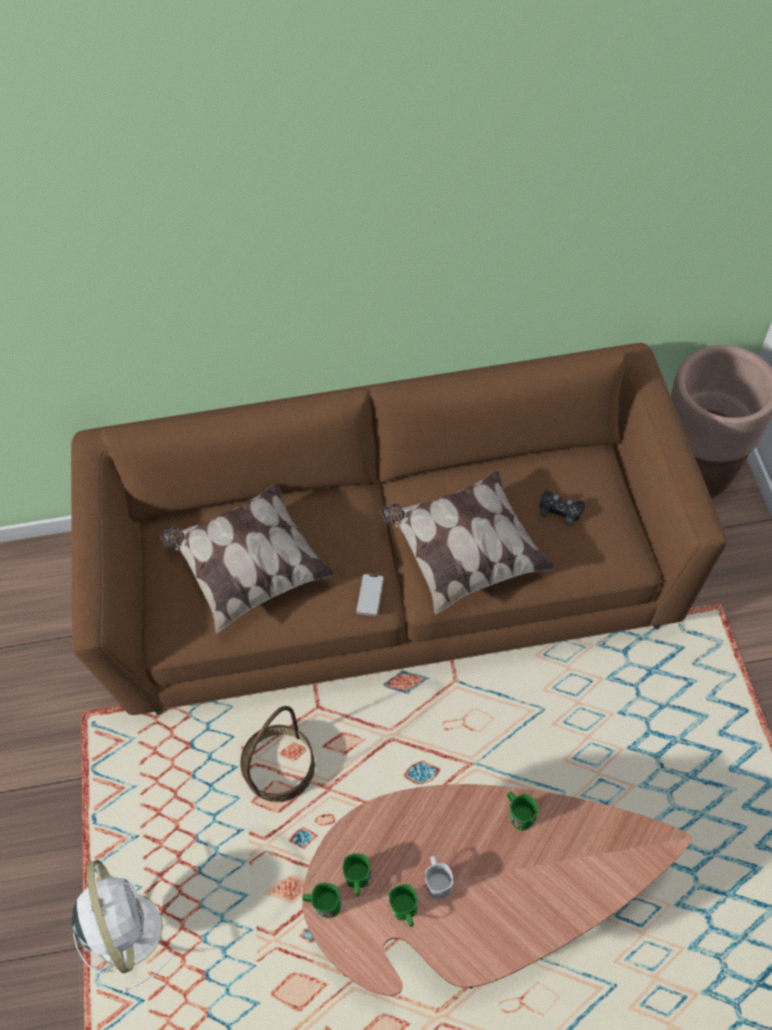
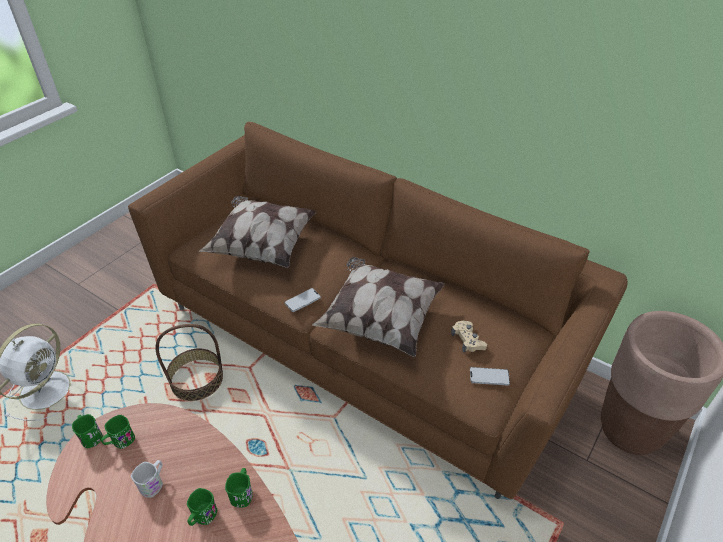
camera: 40 degrees right, 15 degrees down
green mug [389,884,418,927] -> green mug moved to [187,488,217,526]
black game controller [539,490,585,526] -> beige game controller [451,321,487,353]
none -> phone [470,367,510,386]

